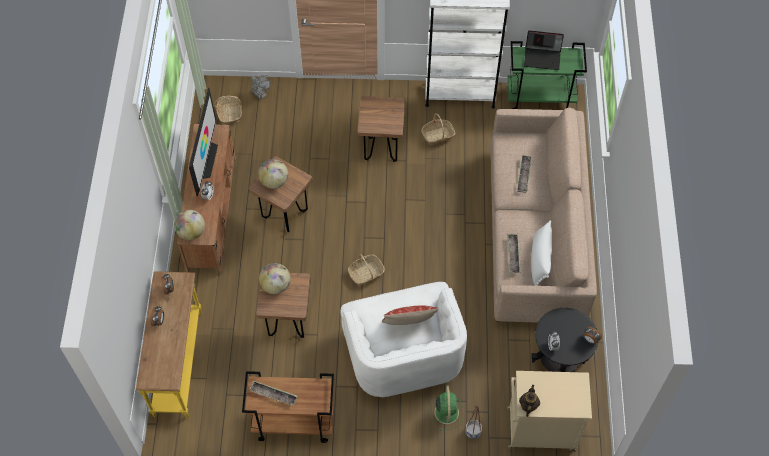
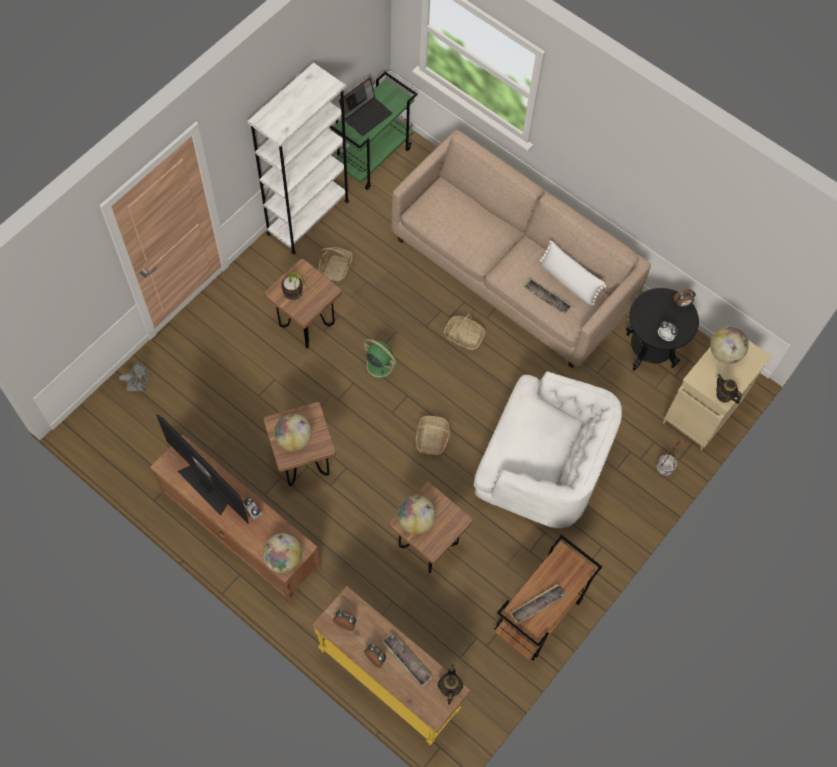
camera: 55 degrees left, 5 degrees up
basket [214,96,242,124] -> basket moved to [443,314,485,351]
pillow [382,306,439,325] -> none
green fan [429,385,464,431] -> green fan moved to [359,339,400,382]
tray [517,155,531,193] -> tray moved to [382,632,433,687]
none -> potted plant [281,271,314,304]
none -> teapot [438,664,463,705]
none -> globe [710,327,749,364]

